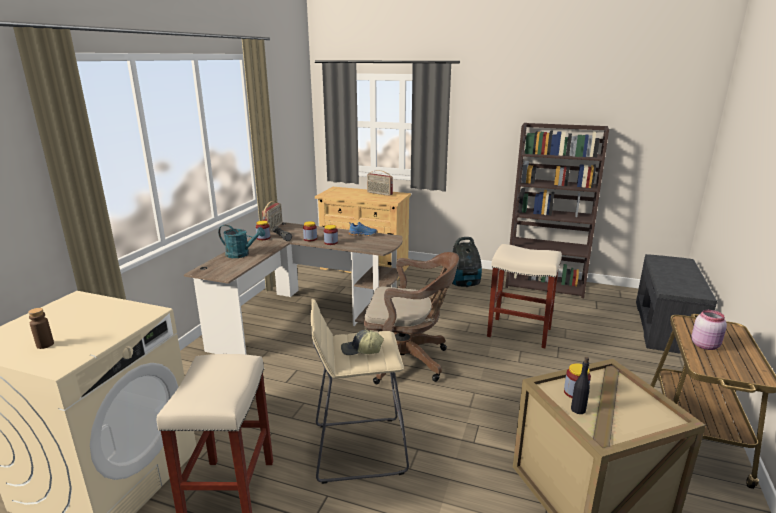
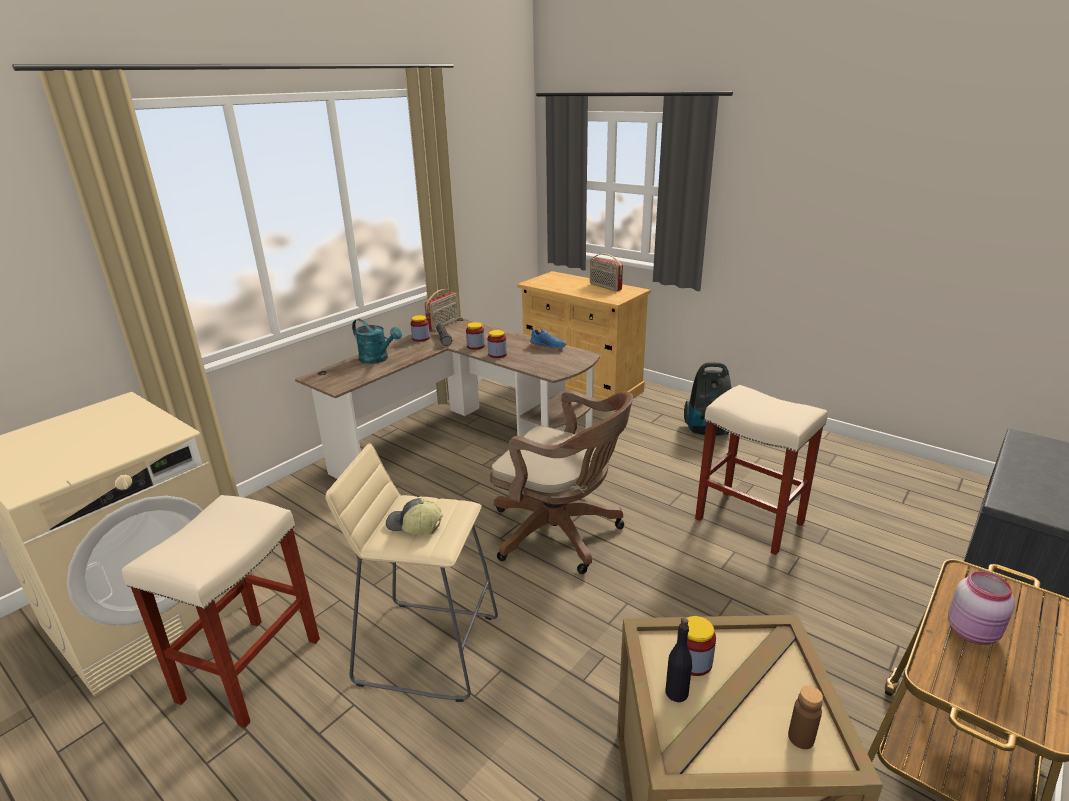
camera: 20 degrees right, 5 degrees up
brown bottle [28,308,54,349] -> brown bottle moved to [788,686,823,749]
brown bookcase [505,123,609,298] -> none

